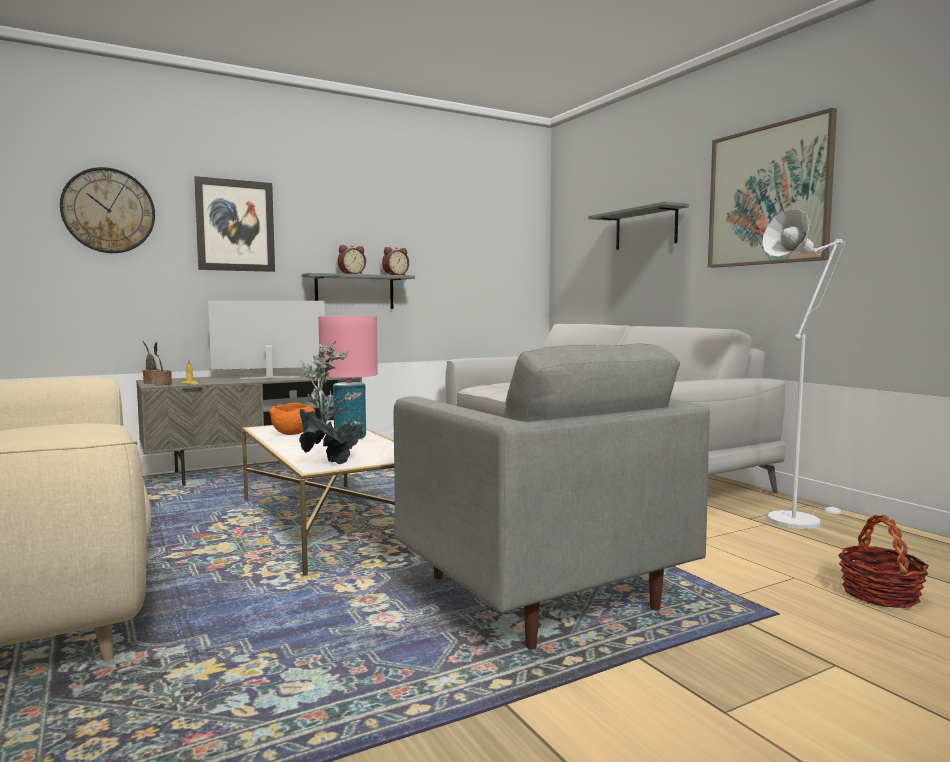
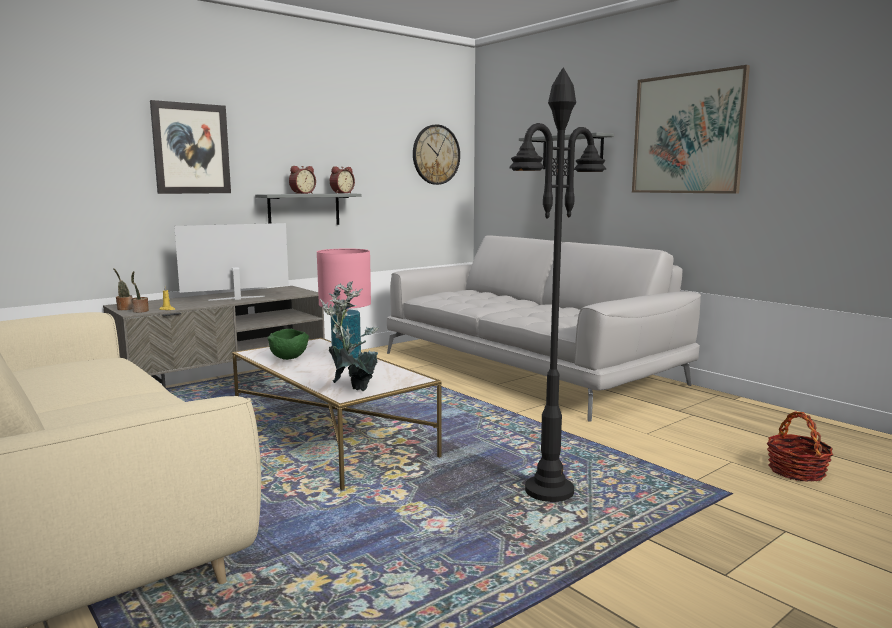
camera: 10 degrees left, 5 degrees up
wall clock [60,167,155,253] -> wall clock moved to [413,125,460,185]
orange bowl [269,403,315,435] -> green bowl [268,329,309,360]
grey armchair [394,344,710,650] -> black floor lamp [509,68,606,502]
white floor lamp [762,209,845,529] -> none

